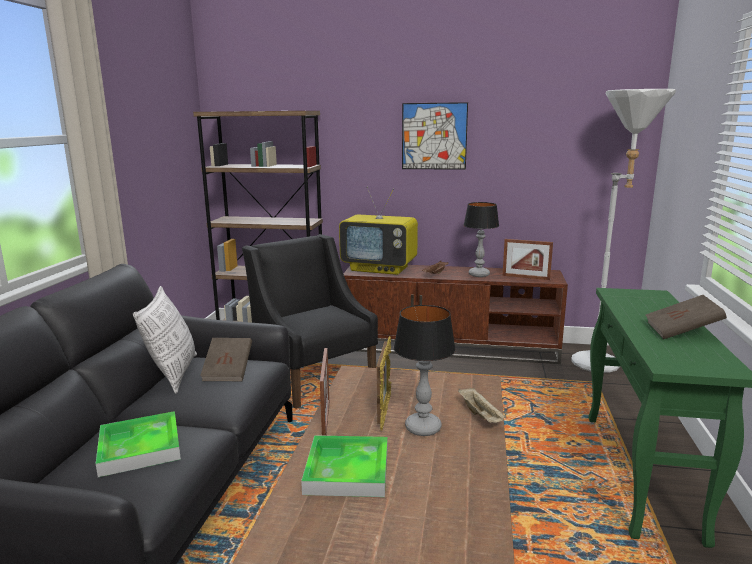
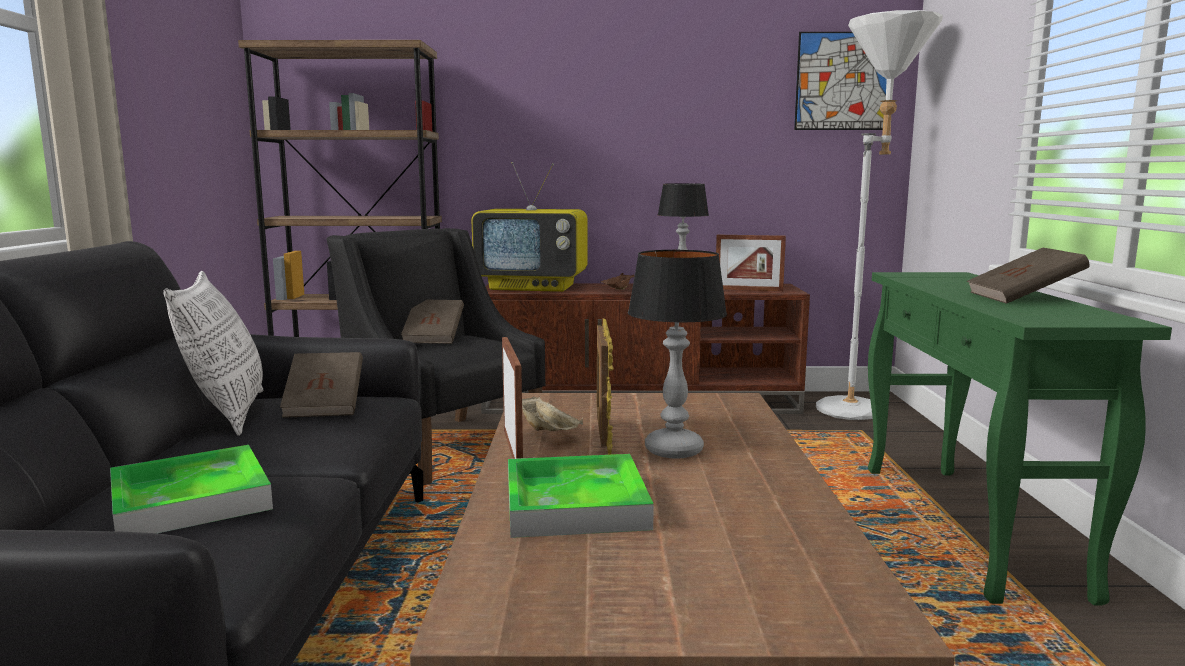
camera: 10 degrees left, 5 degrees down
picture [402,102,468,170] -> picture moved to [794,32,887,130]
beige tray [458,388,506,423] -> beige tray moved to [522,396,583,431]
none -> brown book [401,300,464,344]

